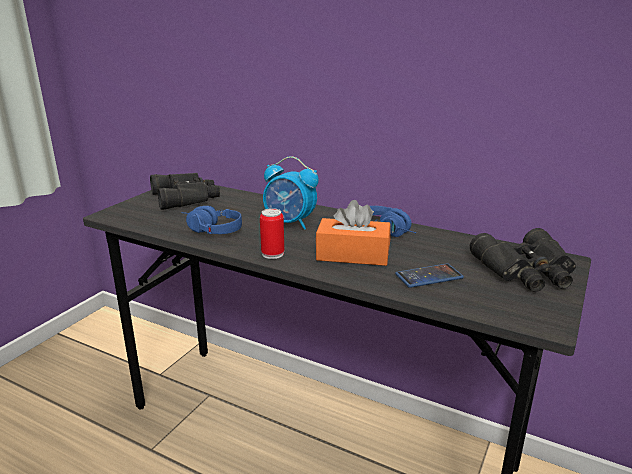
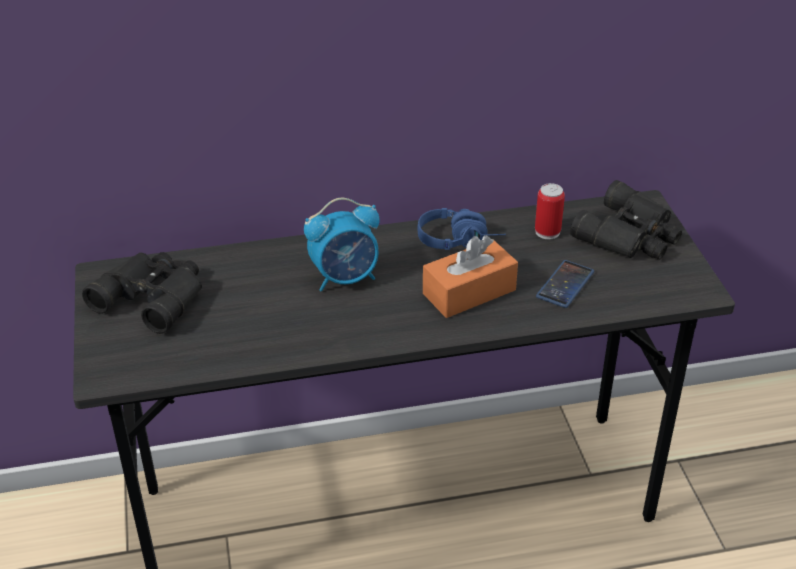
camera: 40 degrees left, 15 degrees up
blue headphones [182,206,242,234] -> none
can [260,208,284,259] -> can moved to [535,183,565,239]

